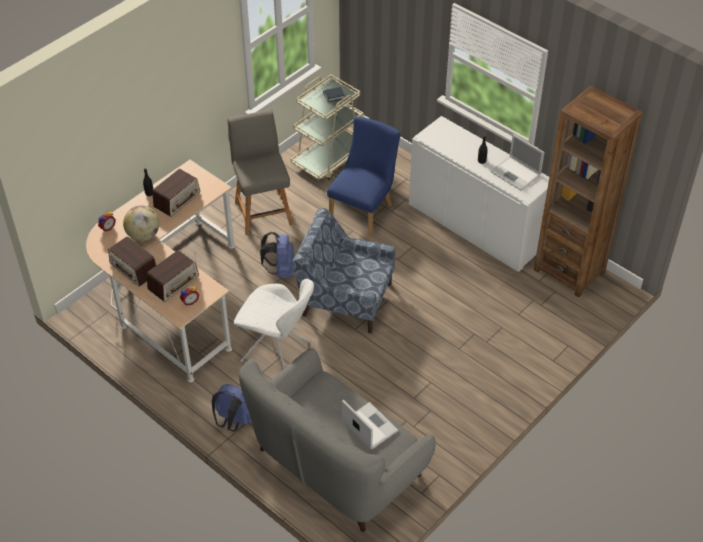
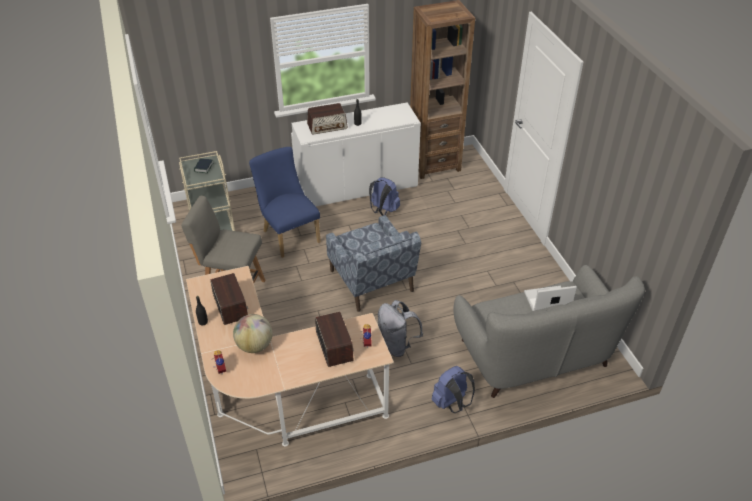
camera: 60 degrees left, 5 degrees down
radio [108,236,156,286] -> radio moved to [307,103,348,135]
white chair [234,279,314,369] -> grey backpack [378,300,423,357]
blue backpack [260,232,295,278] -> blue backpack moved to [369,177,400,216]
blue armchair [292,208,395,333] -> blue armchair turned 75 degrees counterclockwise [326,215,421,312]
laptop [491,134,544,191] -> none

